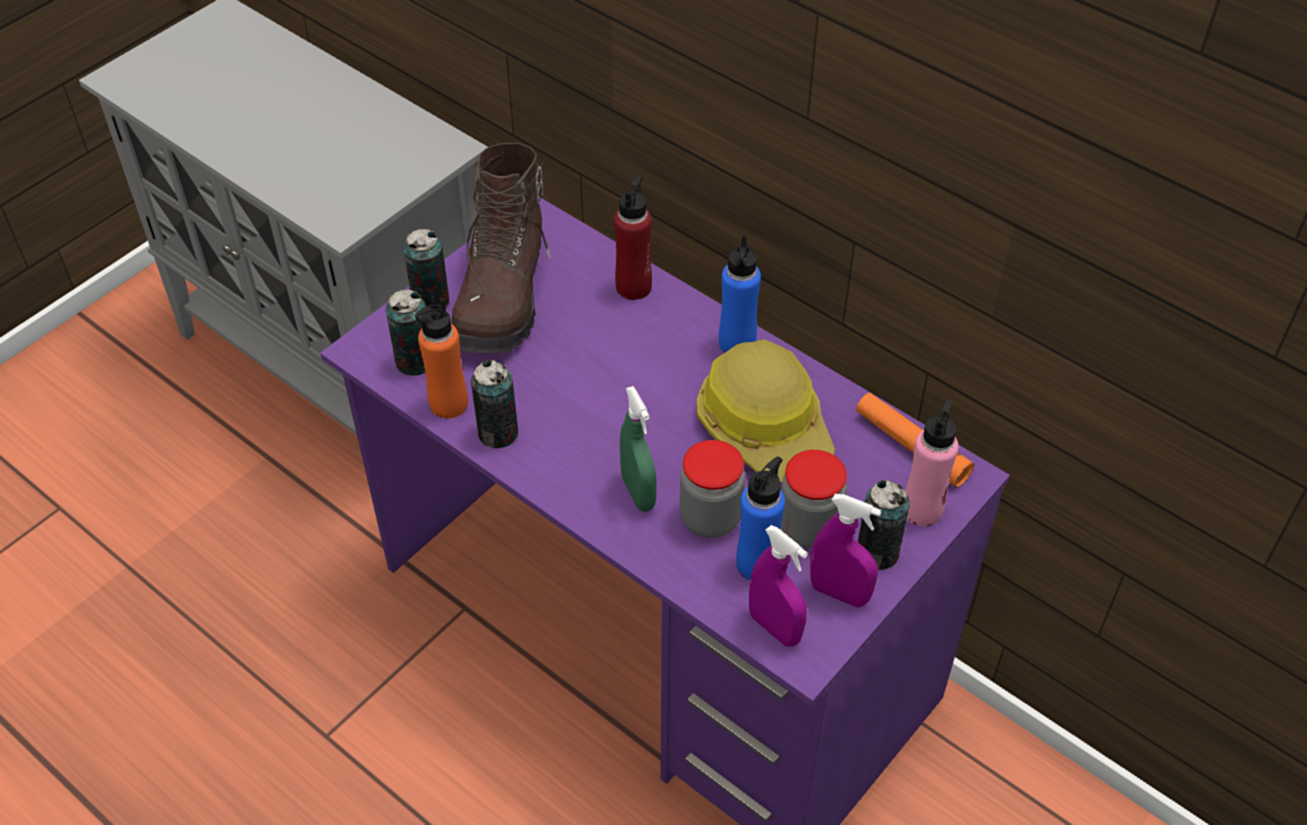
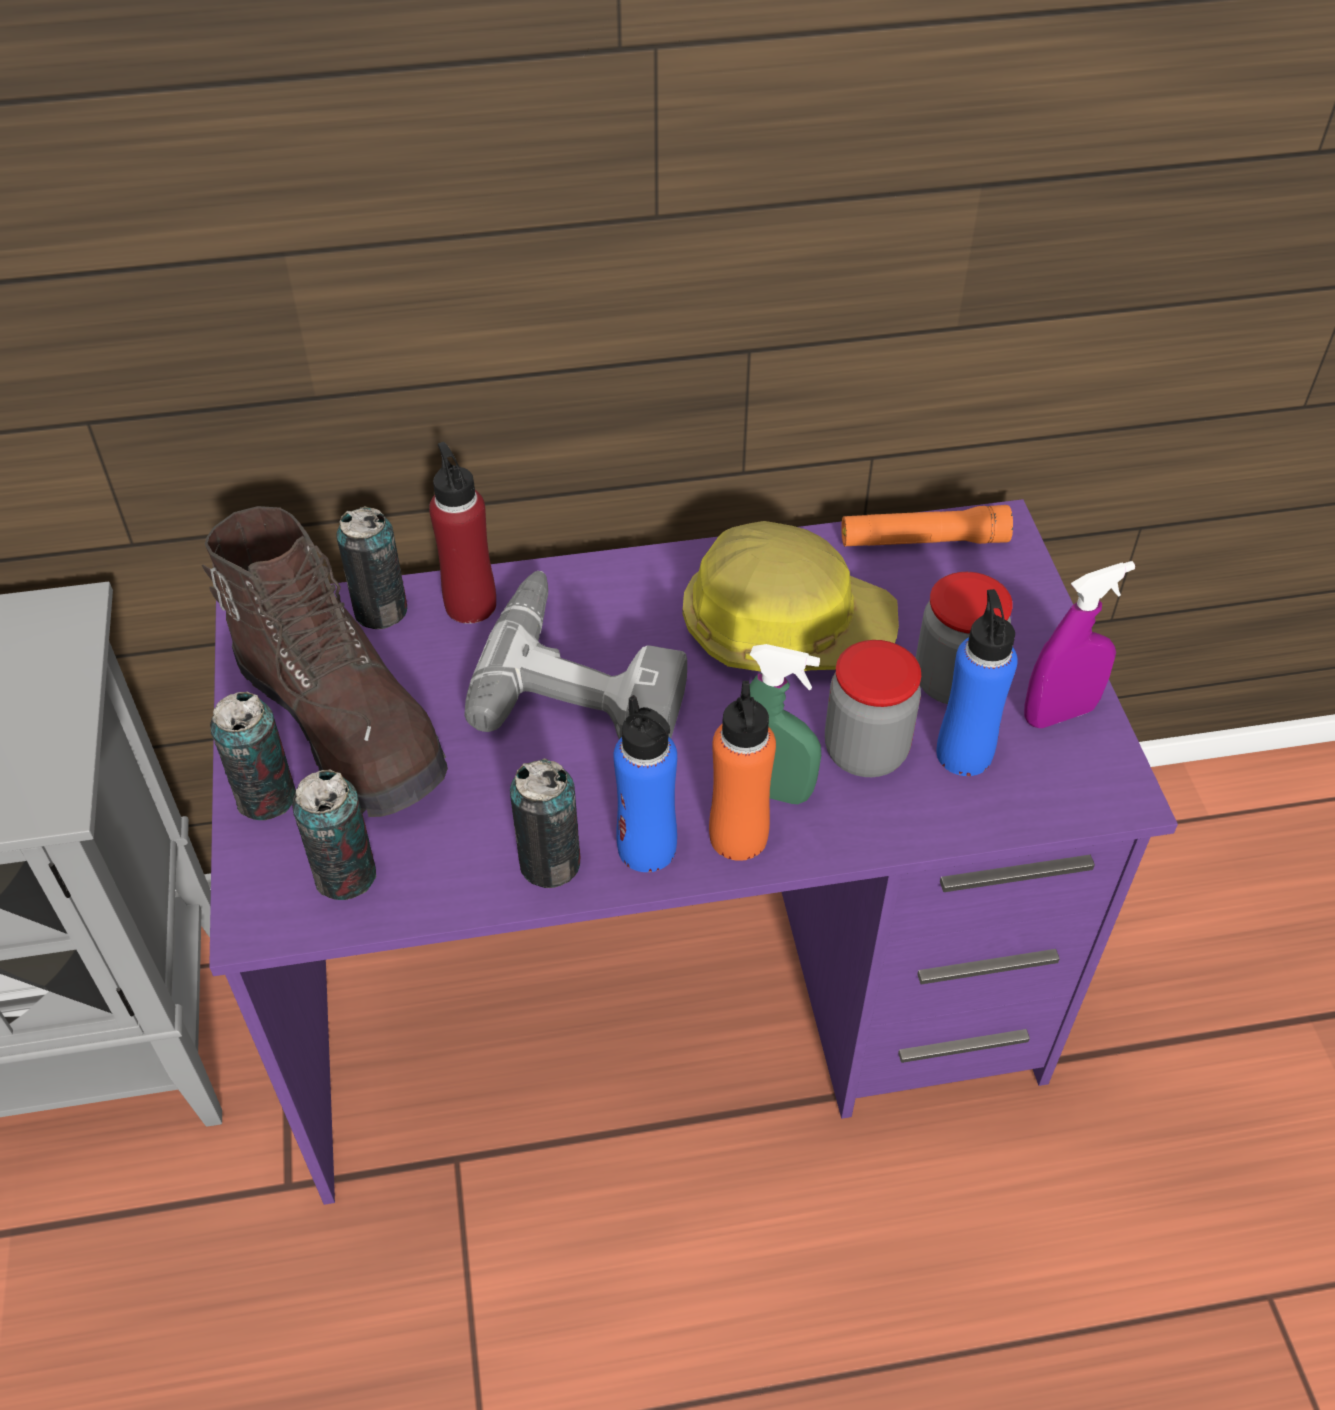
camera: 50 degrees left, 0 degrees up
orange bottle [415,298,468,419] -> orange bottle moved to [709,681,776,861]
blue bottle [719,235,761,353] -> blue bottle moved to [613,695,677,872]
purple spray bottle [749,525,808,646] -> none
can [858,480,910,570] -> can moved to [336,506,407,629]
pink bottle [905,398,959,527] -> none
none -> power drill [464,571,687,739]

